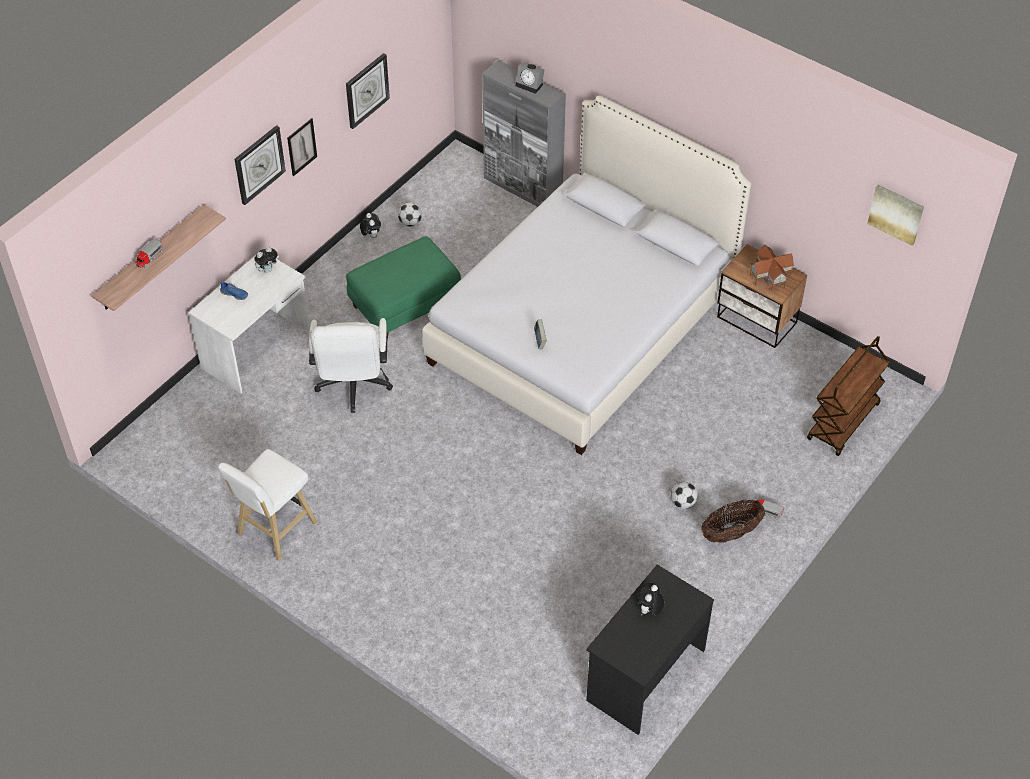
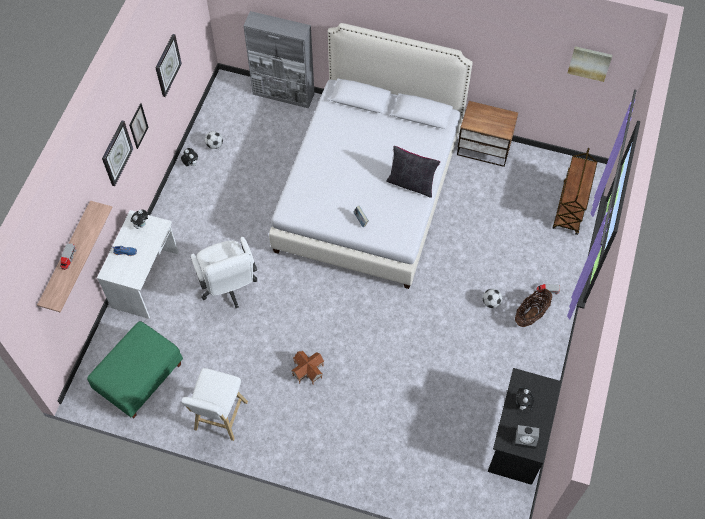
camera: 20 degrees left, 10 degrees up
green ottoman [346,236,461,340] -> green ottoman moved to [87,321,183,418]
alarm clock [516,62,545,94] -> alarm clock moved to [515,425,539,449]
toy house [750,245,794,291] -> toy house moved to [292,351,324,385]
none -> black pillow [386,146,440,198]

